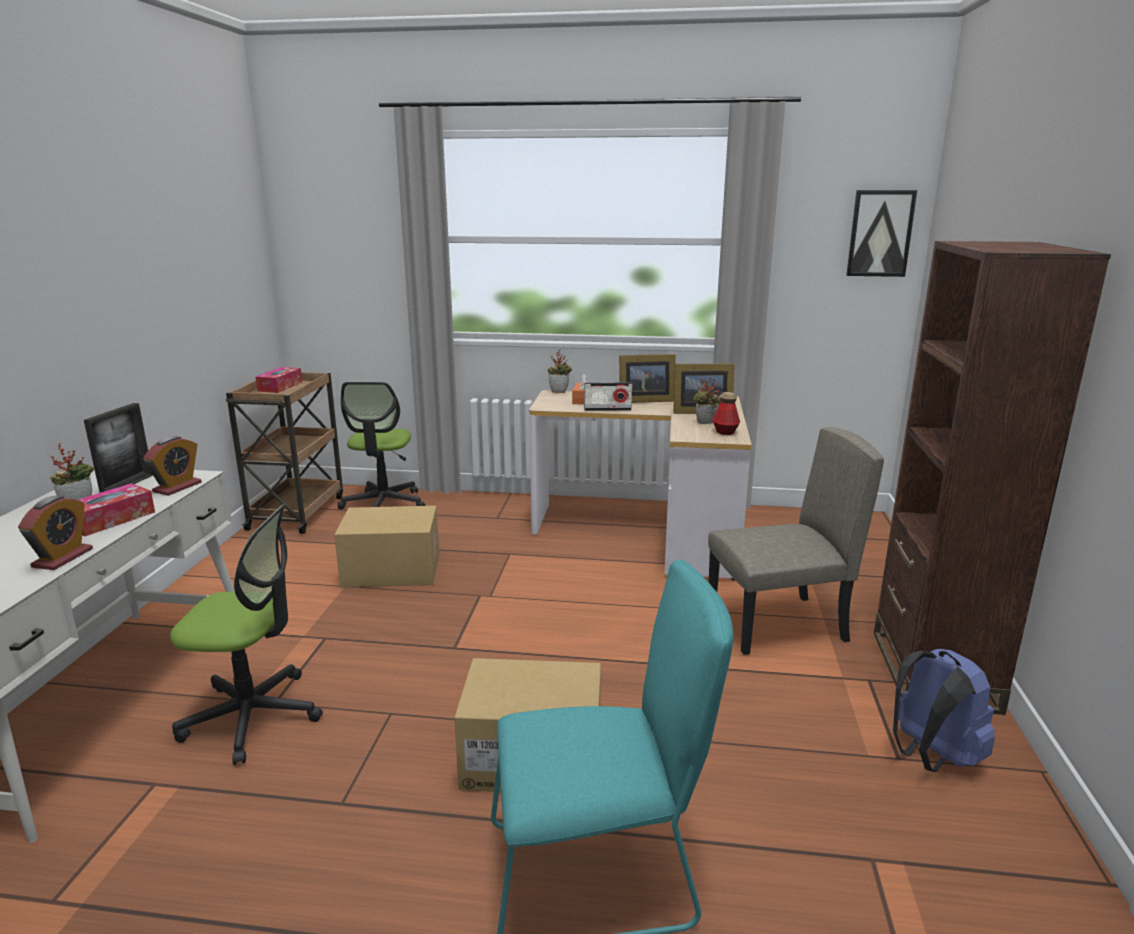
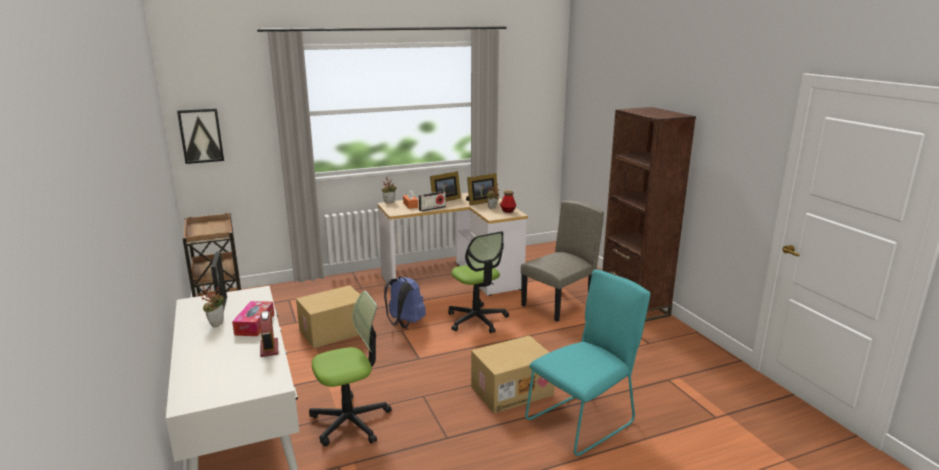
camera: 30 degrees left, 0 degrees up
alarm clock [143,436,202,496] -> none
tissue box [256,367,302,393] -> none
office chair [337,382,425,509] -> office chair moved to [448,231,509,333]
picture [846,190,917,277] -> picture moved to [177,108,224,164]
blue backpack [893,649,995,772] -> blue backpack moved to [384,277,426,328]

